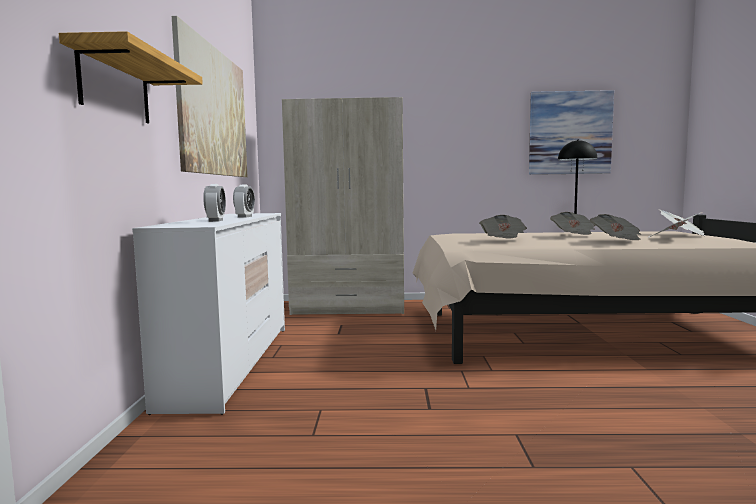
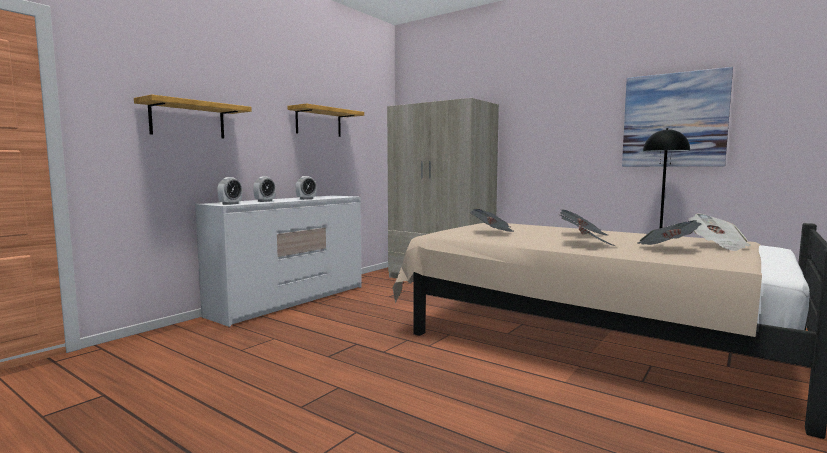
camera: 35 degrees right, 0 degrees up
picture [172,16,248,177] -> shelf [288,103,364,137]
none -> alarm clock [217,177,242,205]

